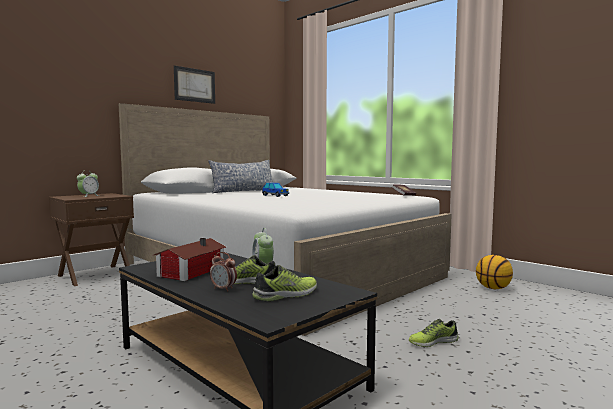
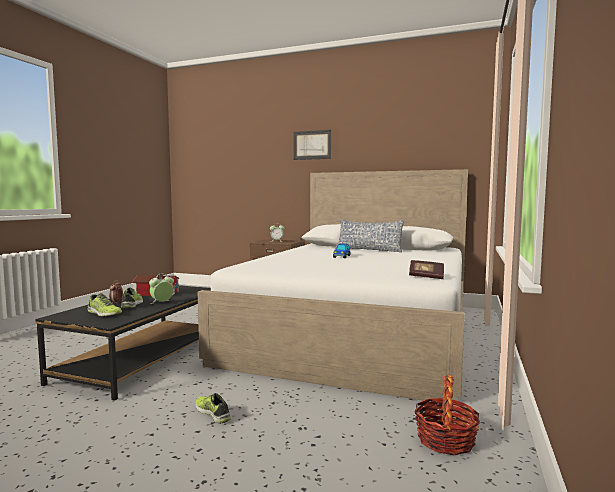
camera: 65 degrees right, 0 degrees up
picture [174,66,215,104] -> picture moved to [294,130,331,160]
basketball [476,255,513,289] -> basket [414,375,480,455]

